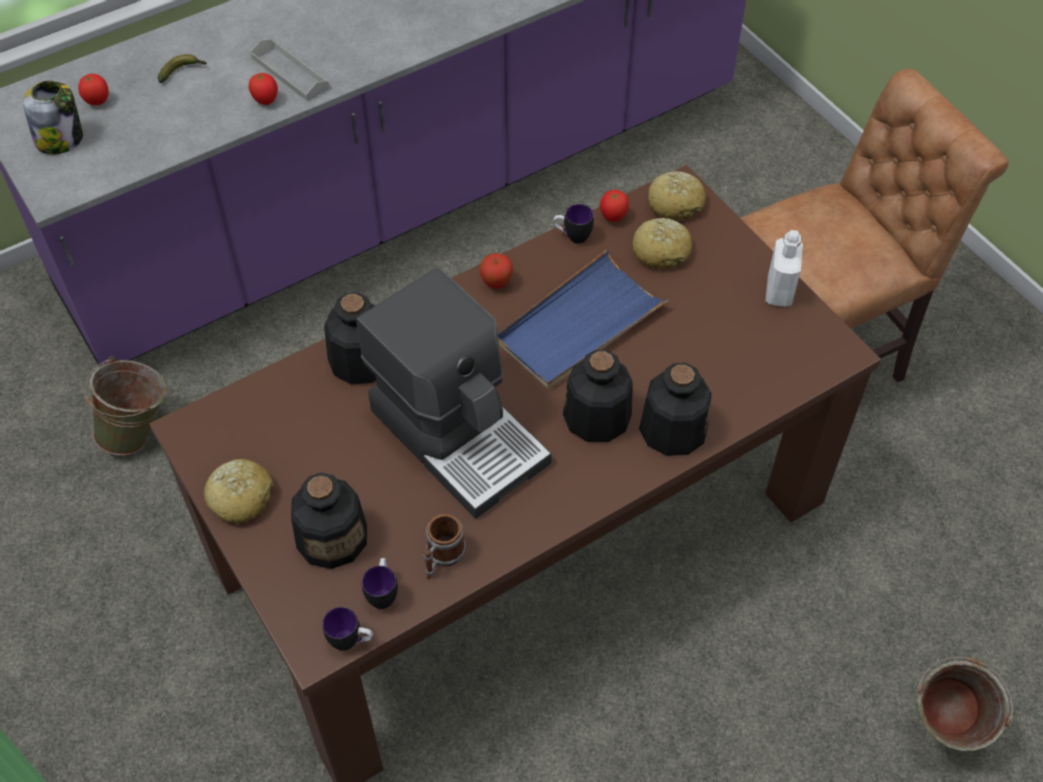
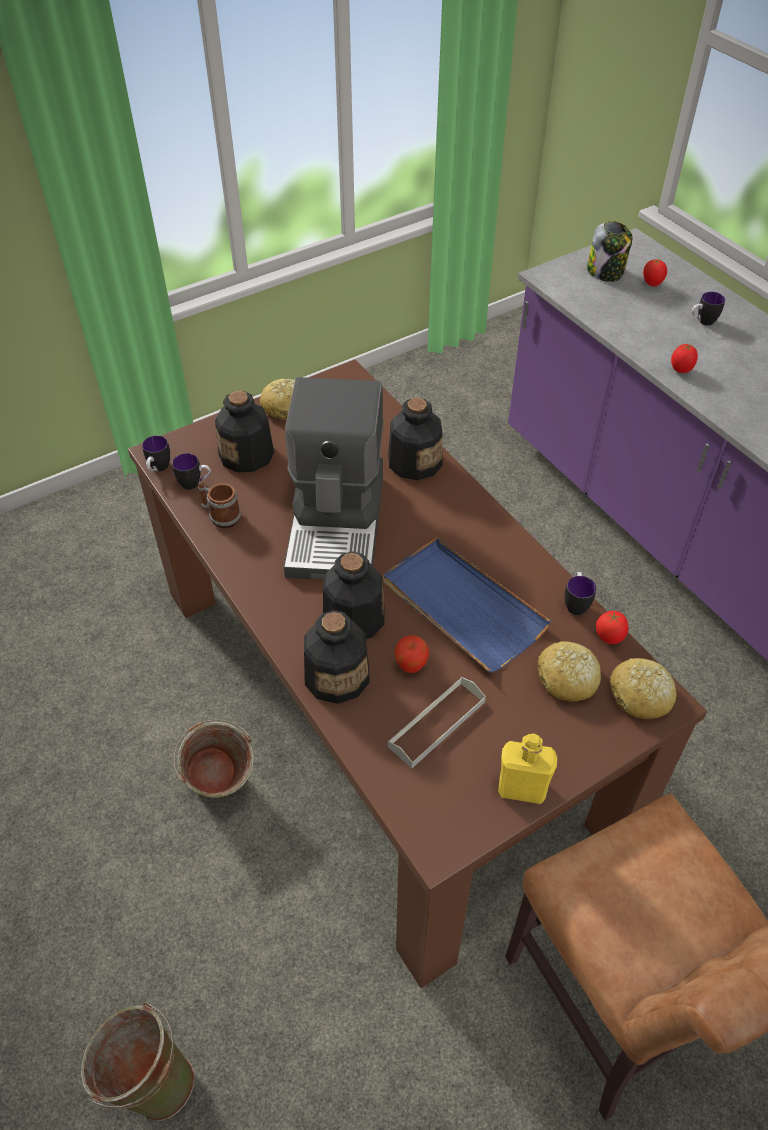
camera: 90 degrees right, 5 degrees down
green bucket [84,356,167,455] -> green bucket moved to [173,719,254,798]
banana [158,54,207,83] -> mug [692,292,725,326]
grey tray [250,39,329,102] -> grey tray moved to [388,677,486,768]
coffee machine [356,267,552,519] -> coffee machine turned 45 degrees counterclockwise [284,377,384,579]
apple [479,253,513,289] -> apple moved to [394,635,429,673]
white bottle [766,230,803,307] -> yellow bottle [498,734,557,804]

